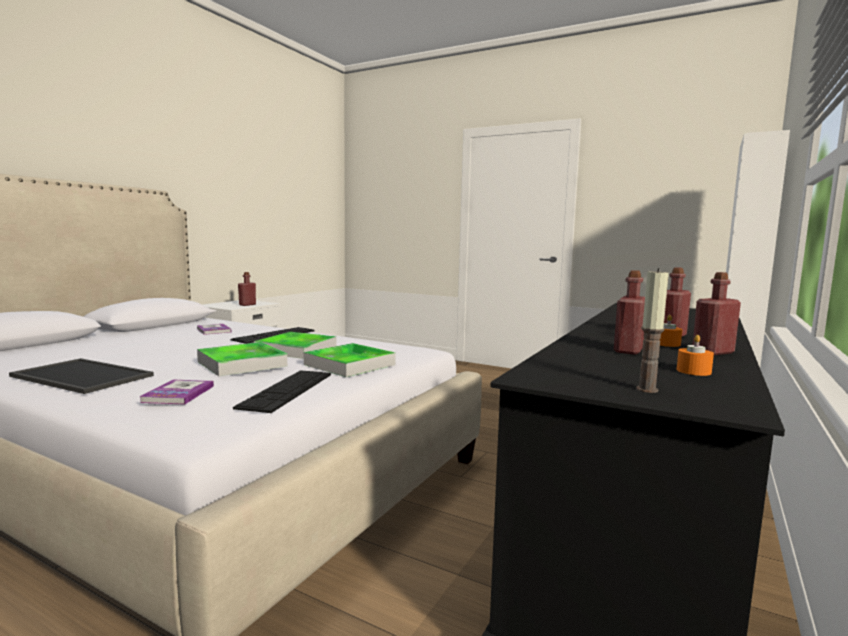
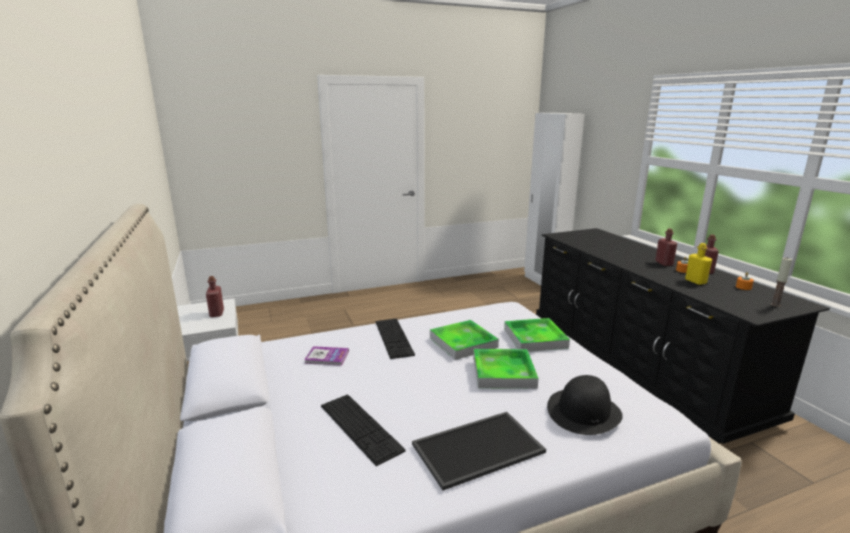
camera: 50 degrees left, 10 degrees up
book [139,380,214,404] -> black hat [547,375,623,435]
keyboard [233,371,331,413] -> keyboard moved to [321,394,405,466]
red bottle [614,270,645,355] -> yellow bottle [685,243,712,285]

